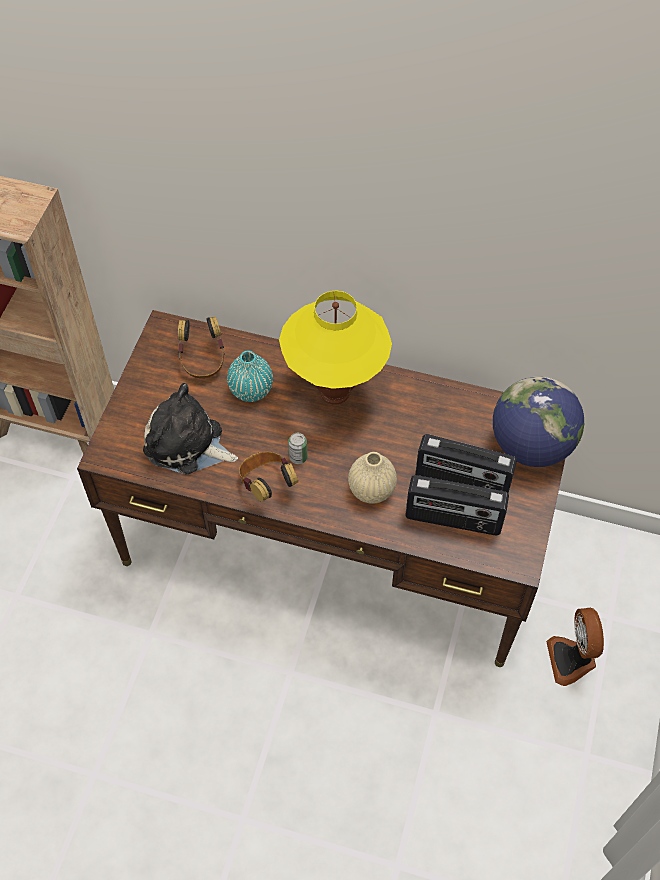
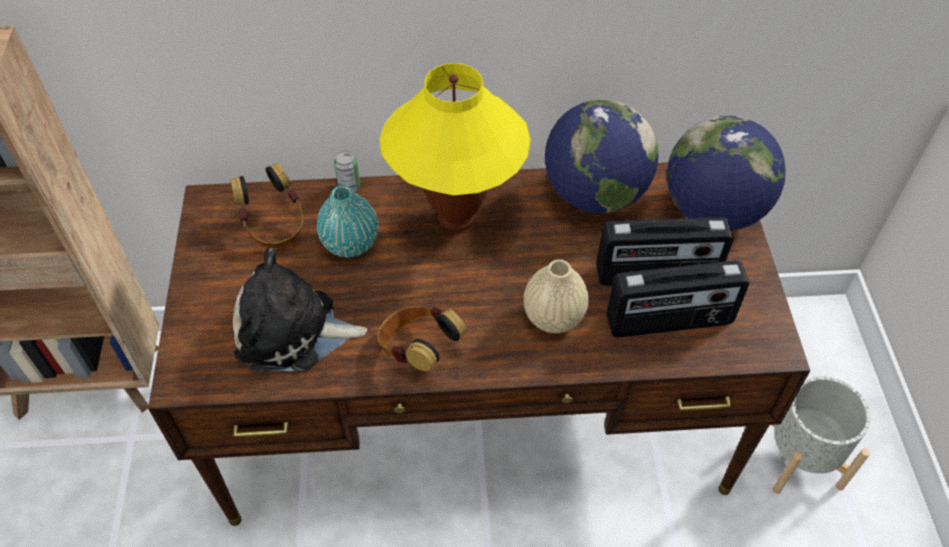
camera: 20 degrees left, 5 degrees down
can [288,433,307,464] -> can moved to [334,151,360,192]
fan [546,608,604,686] -> grey planter [772,376,871,494]
none -> globe [545,99,659,213]

